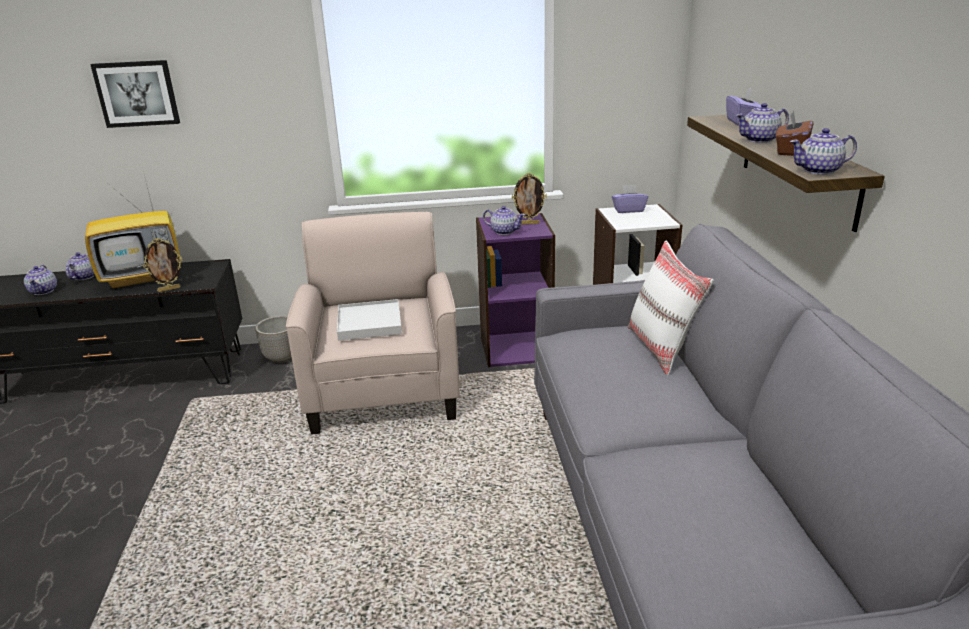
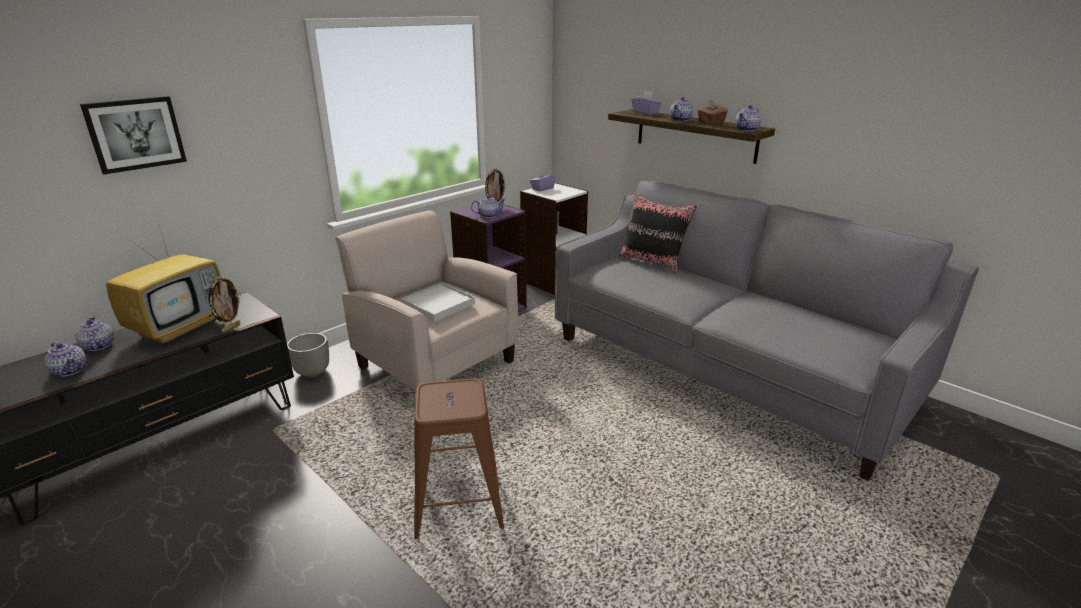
camera: 40 degrees left, 0 degrees up
white pillow [628,240,714,376] -> black pillow [619,193,697,274]
none -> brown stool [414,379,504,539]

